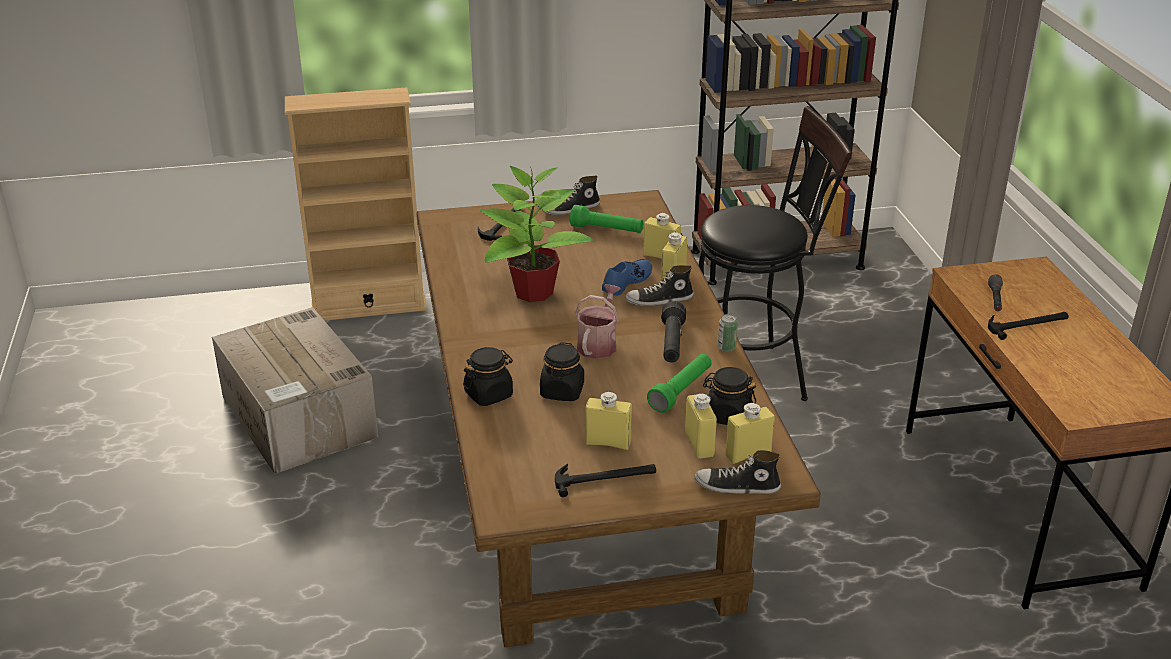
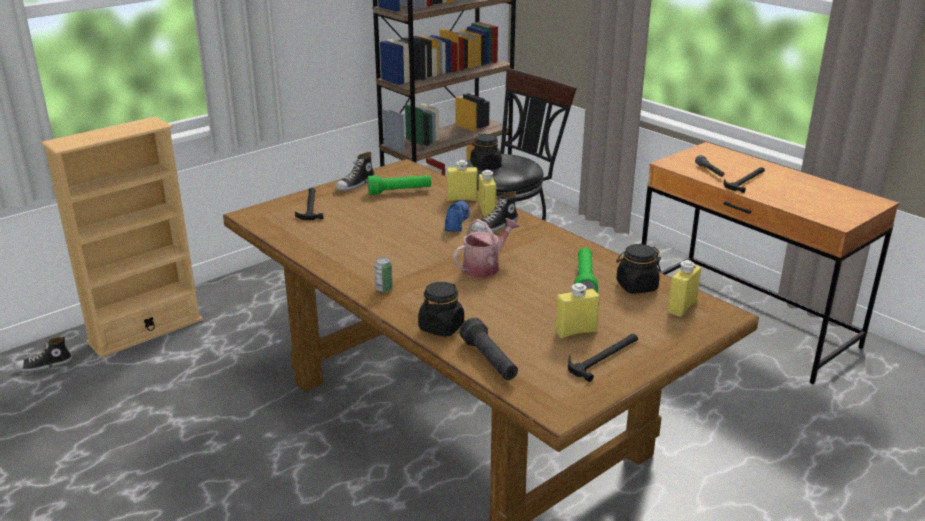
camera: 30 degrees left, 5 degrees down
cardboard box [212,307,378,474] -> none
potted plant [480,166,594,302] -> none
black jar [540,342,584,401] -> black jar moved to [471,134,502,170]
watering can [575,284,621,359] -> watering can turned 60 degrees clockwise [453,218,520,278]
black flashlight [661,301,686,362] -> black flashlight moved to [460,318,518,380]
yellow bottle [685,394,717,459] -> none
shoe [694,450,781,494] -> shoe moved to [14,337,72,372]
can [718,314,738,351] -> can moved to [374,257,393,292]

